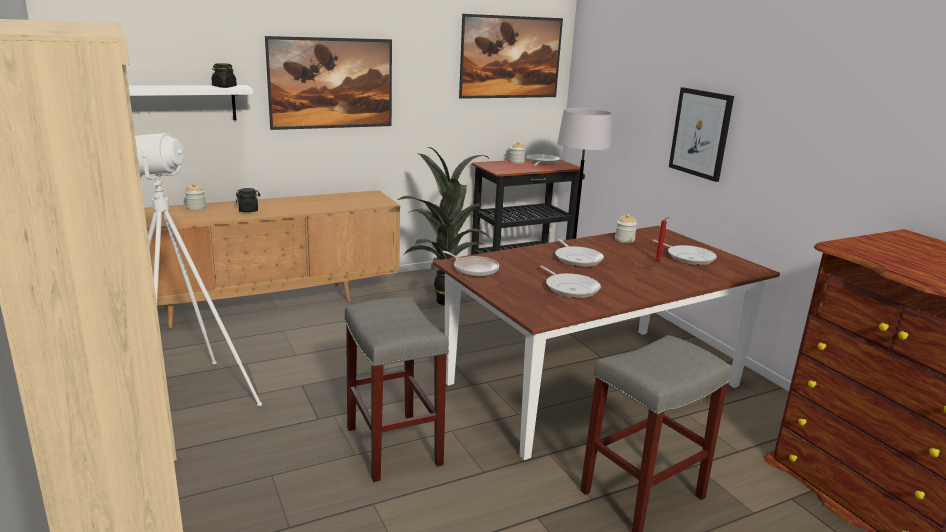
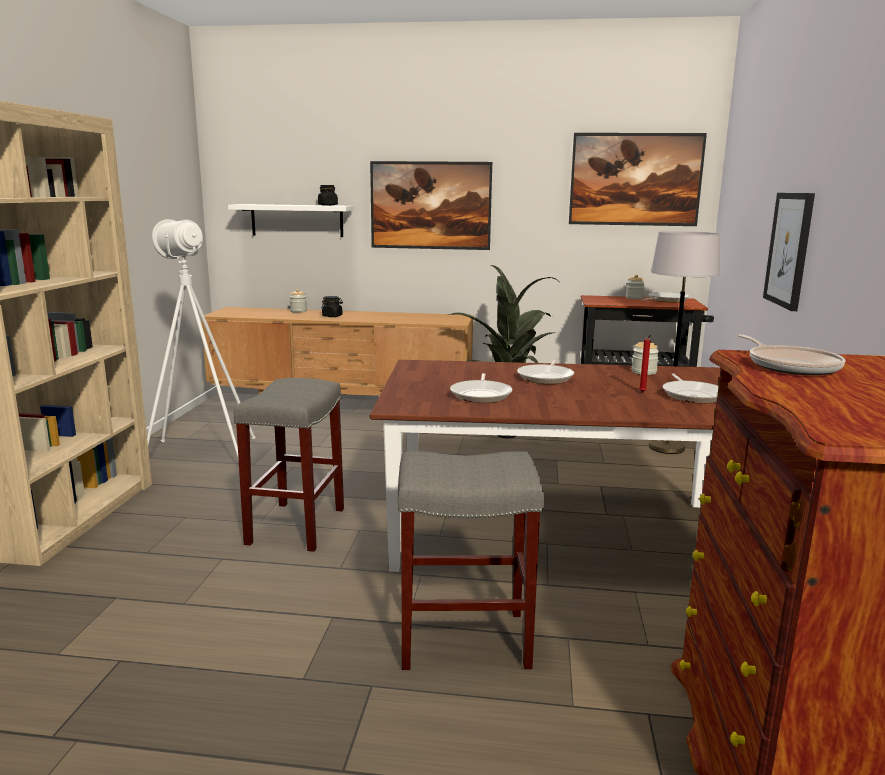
camera: 35 degrees right, 5 degrees down
frying pan [442,251,499,277] -> frying pan moved to [738,335,846,375]

